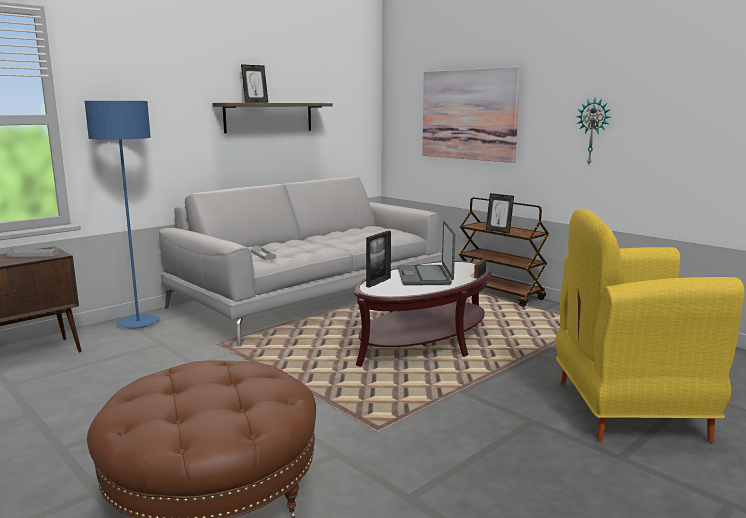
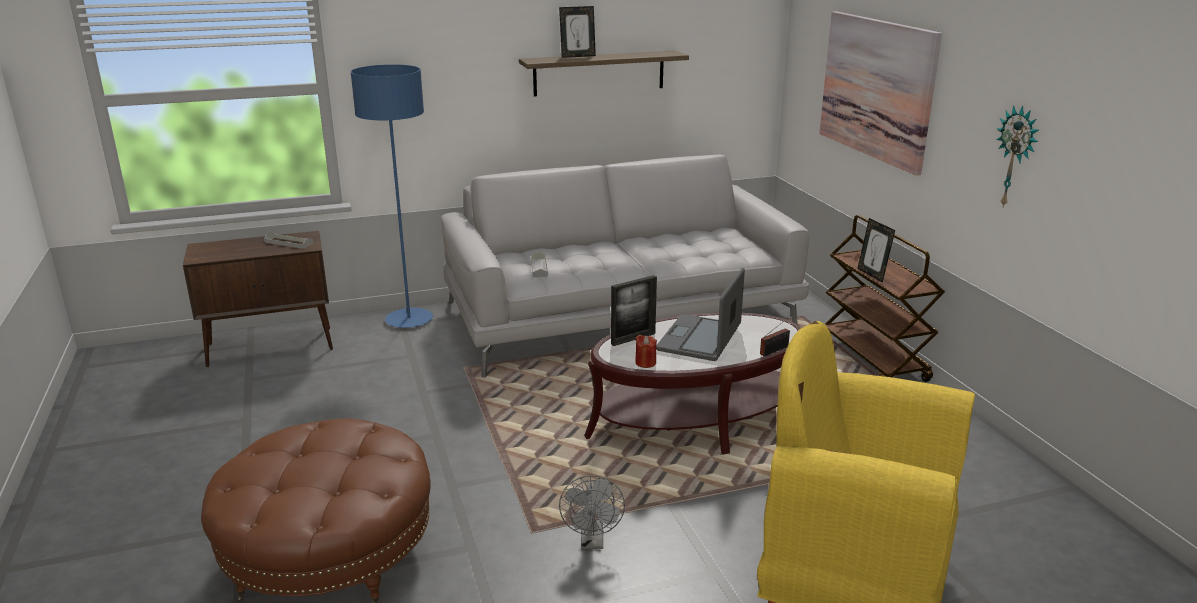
camera: 25 degrees right, 10 degrees up
none -> grey fan [559,475,625,549]
none -> red candle [635,335,657,368]

